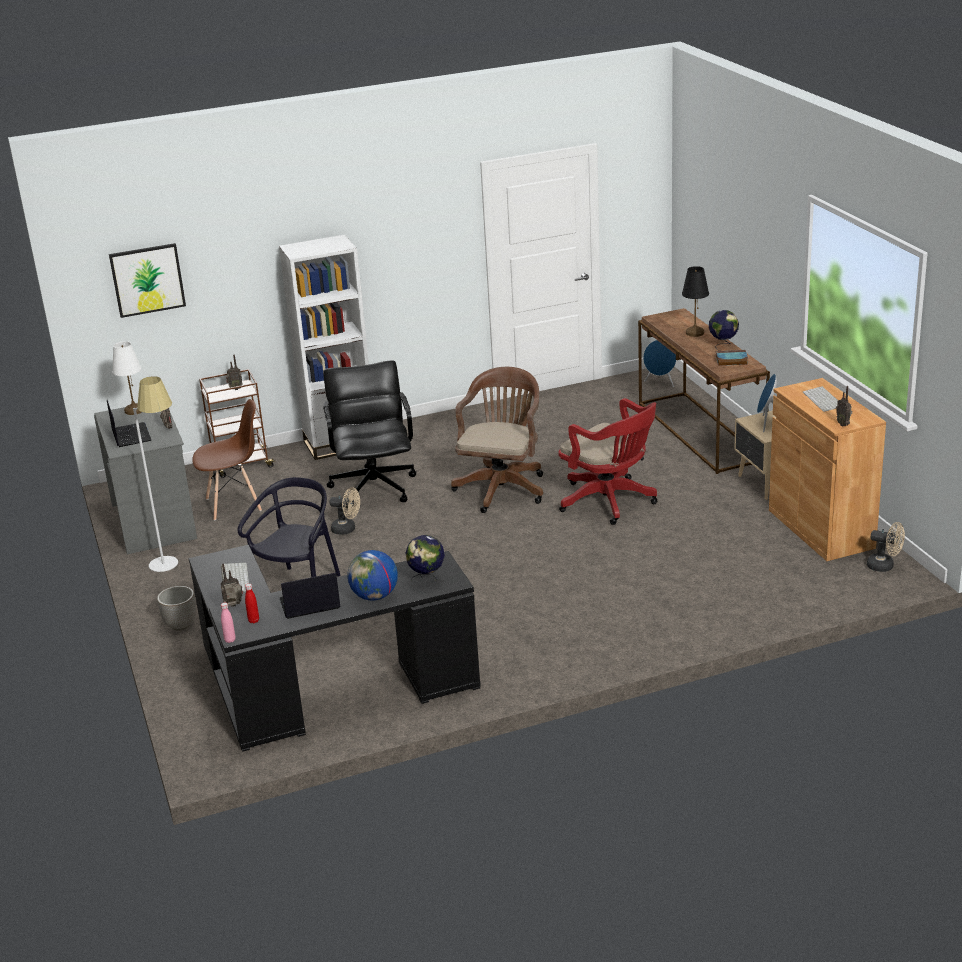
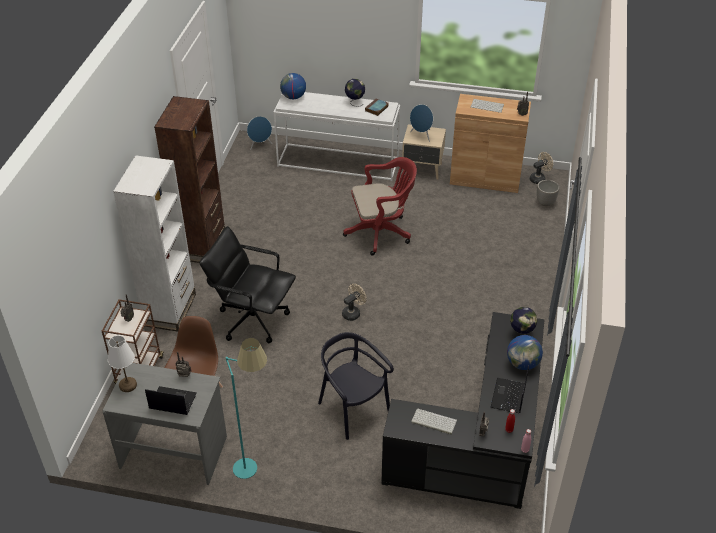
camera: 60 degrees left, 15 degrees up
picture [109,243,186,318] -> none
white floor lamp [133,376,178,572] -> turquoise floor lamp [226,338,267,479]
planter [157,586,196,631] -> planter moved to [537,180,559,206]
beige fan [330,488,360,535] -> beige fan moved to [342,284,367,321]
brown office chair [451,367,543,513] -> none
brown console table [638,308,770,474] -> white console table [273,92,400,181]
black table lamp [682,266,709,337] -> none
none -> brown bookcase [154,96,225,263]
none -> globe [280,73,306,99]

